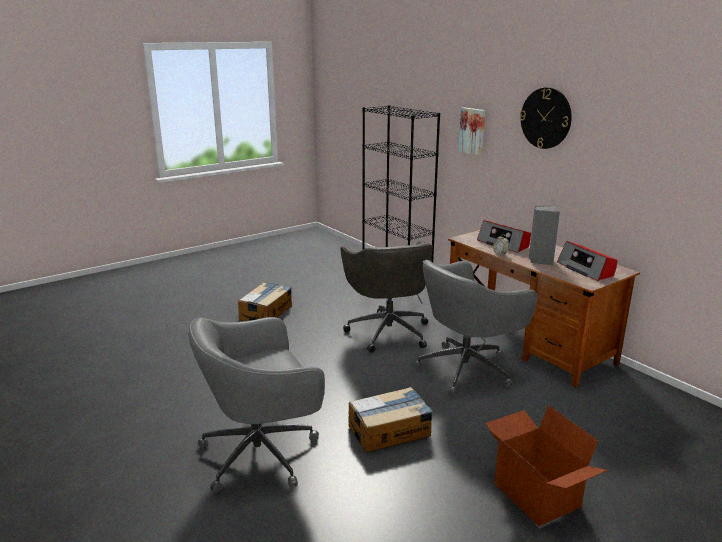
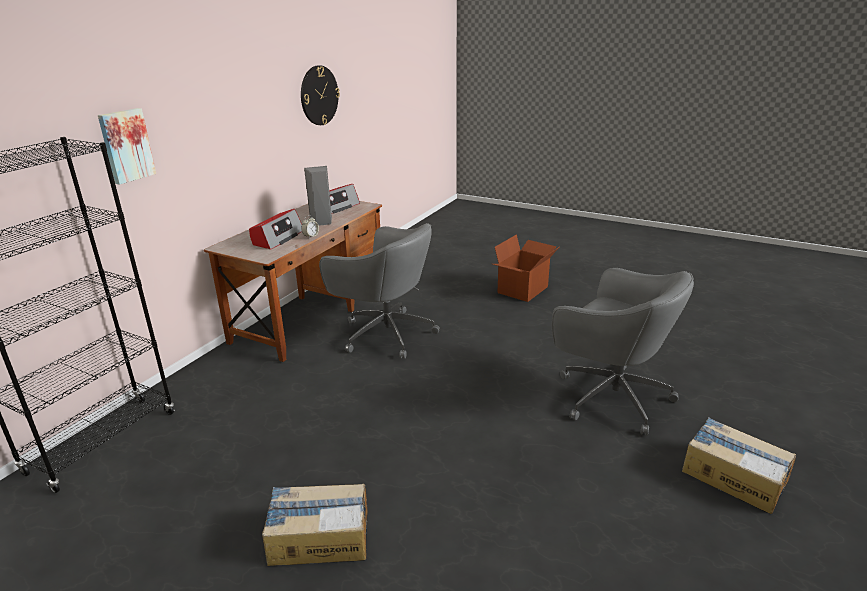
camera: 115 degrees left, 5 degrees up
grey office chair [341,241,433,353] -> none
cardboard box [349,387,433,453] -> cardboard box moved to [682,417,796,514]
wall clock [520,87,572,149] -> wall clock moved to [301,65,340,125]

